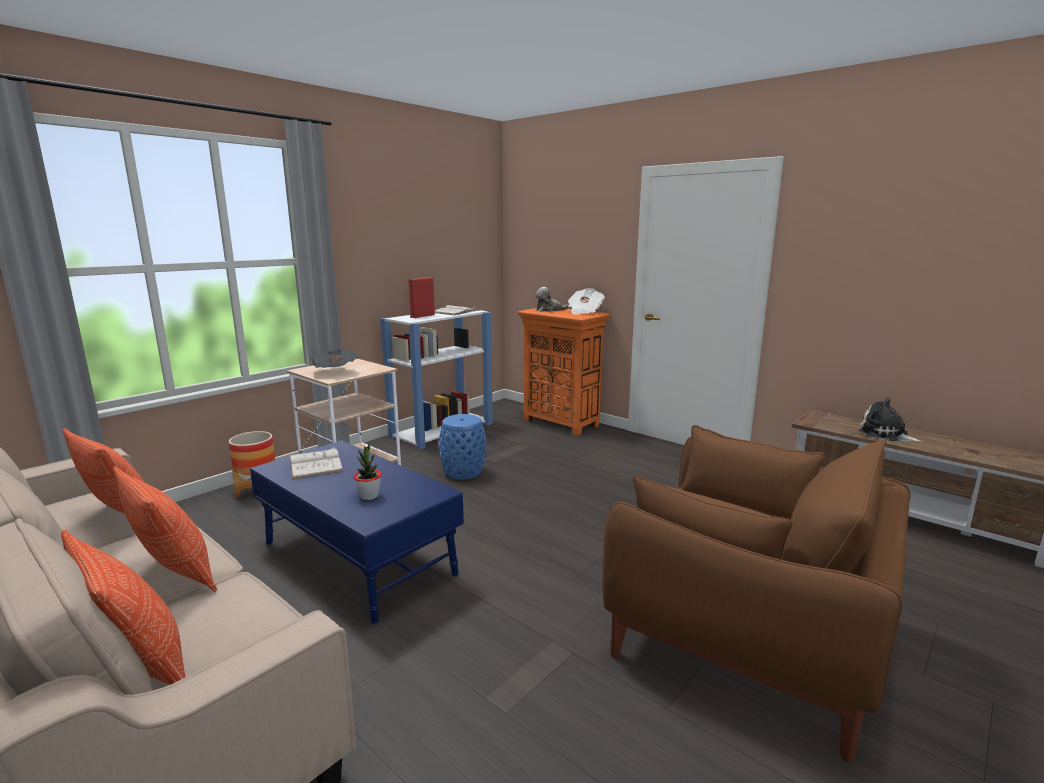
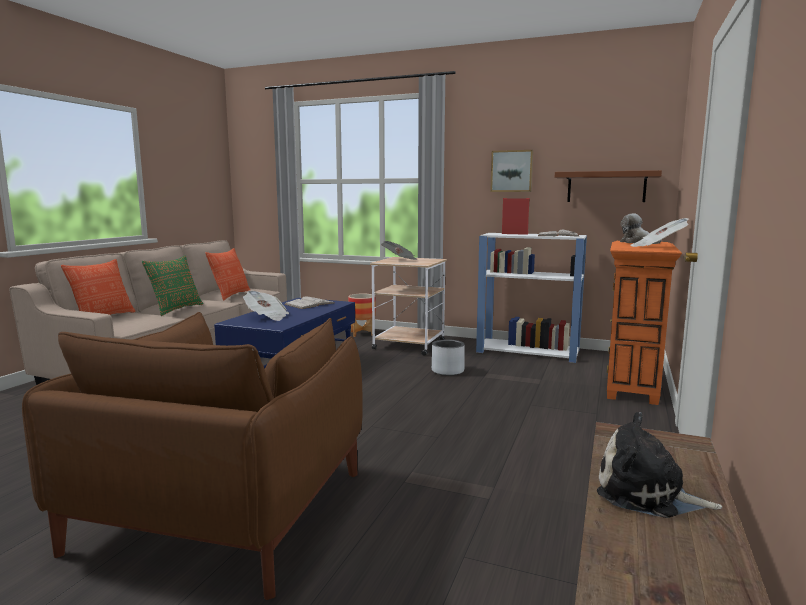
camera: 70 degrees right, 5 degrees down
orange pillow [113,466,217,592] -> green pillow [142,256,203,316]
potted plant [353,443,382,500] -> newspaper [243,290,289,321]
blue stool [439,414,487,480] -> grey planter [432,339,465,376]
plush toy [859,398,923,442] -> plush toy turned 90 degrees counterclockwise [597,412,722,518]
none -> picture [490,150,533,192]
none -> brown shelf [555,170,662,202]

